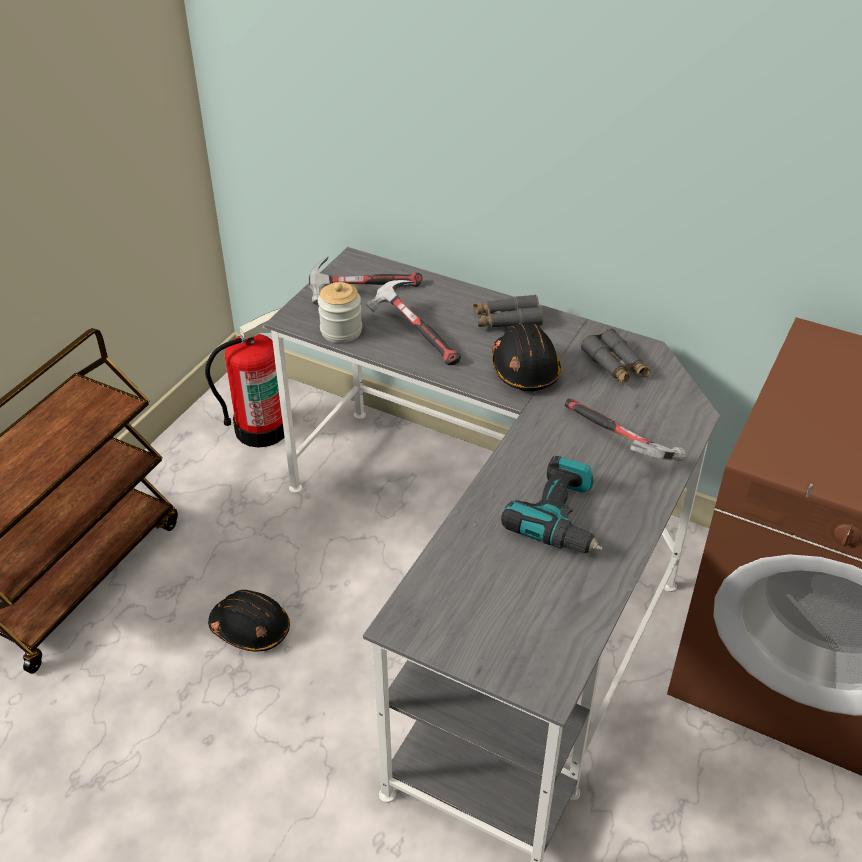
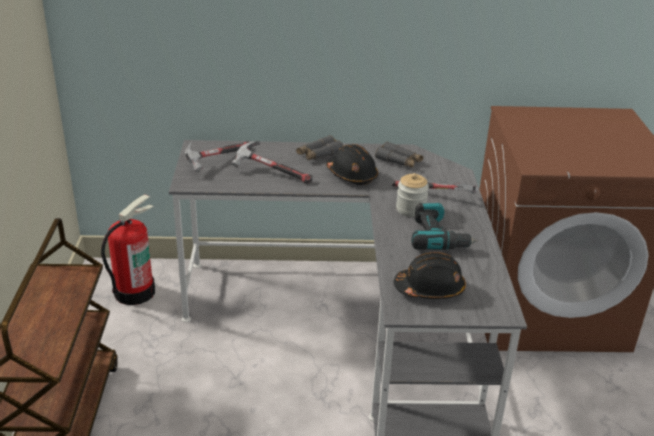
camera: 30 degrees left, 10 degrees down
black hard hat [208,590,290,652] -> black hard hat moved to [393,252,466,299]
jar [318,282,362,343] -> jar moved to [396,173,429,217]

